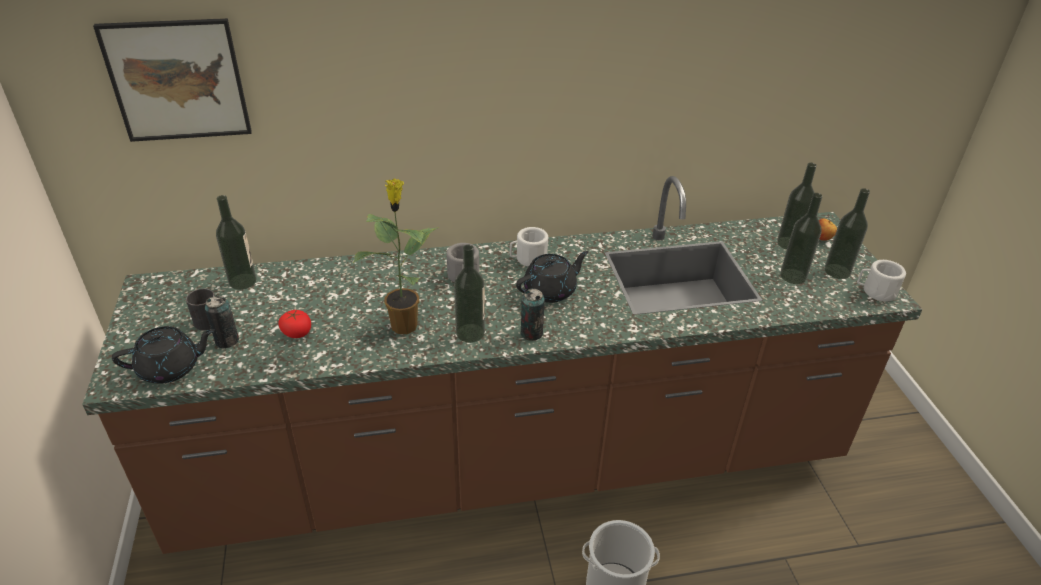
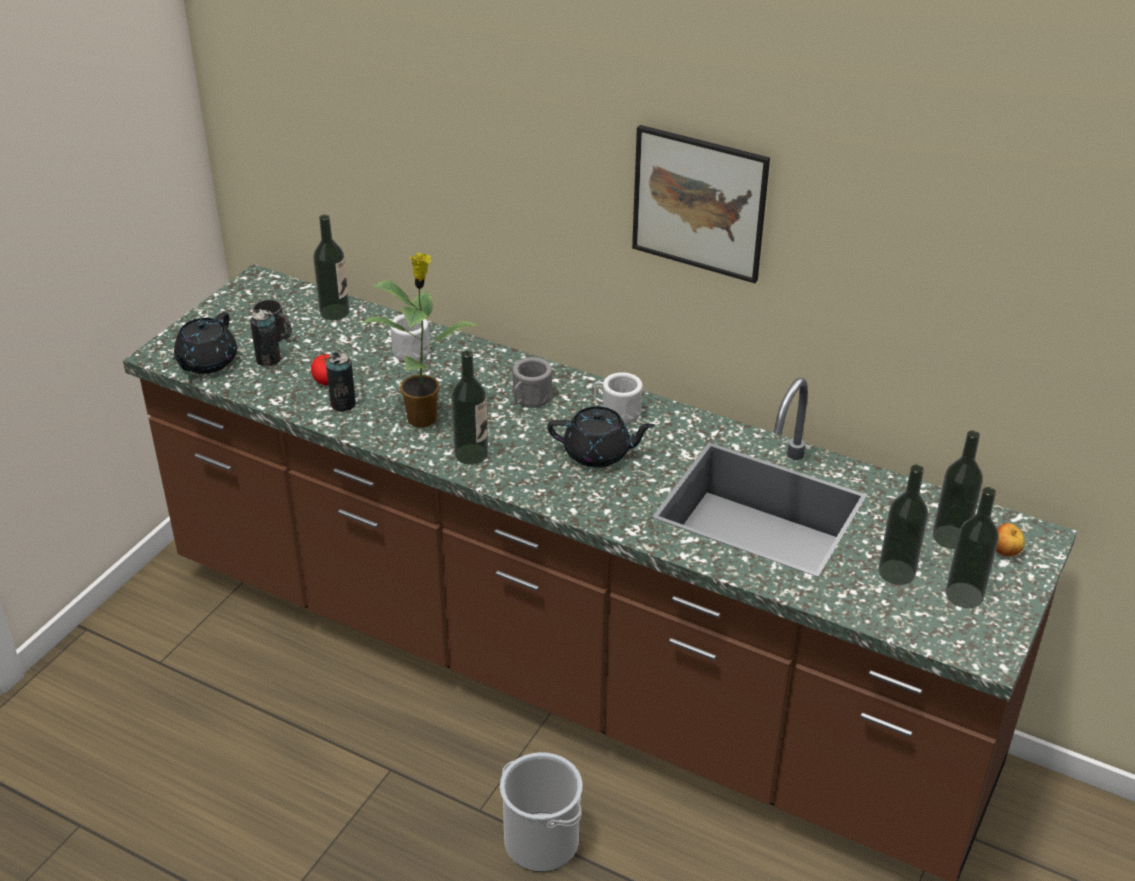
camera: 40 degrees right, 0 degrees up
picture [93,18,252,142] -> picture moved to [632,125,770,283]
black teapot [112,326,215,383] -> black teapot turned 90 degrees clockwise [173,312,237,374]
can [520,289,545,341] -> can moved to [326,352,356,411]
white mug [857,260,906,302] -> white mug moved to [390,314,430,361]

